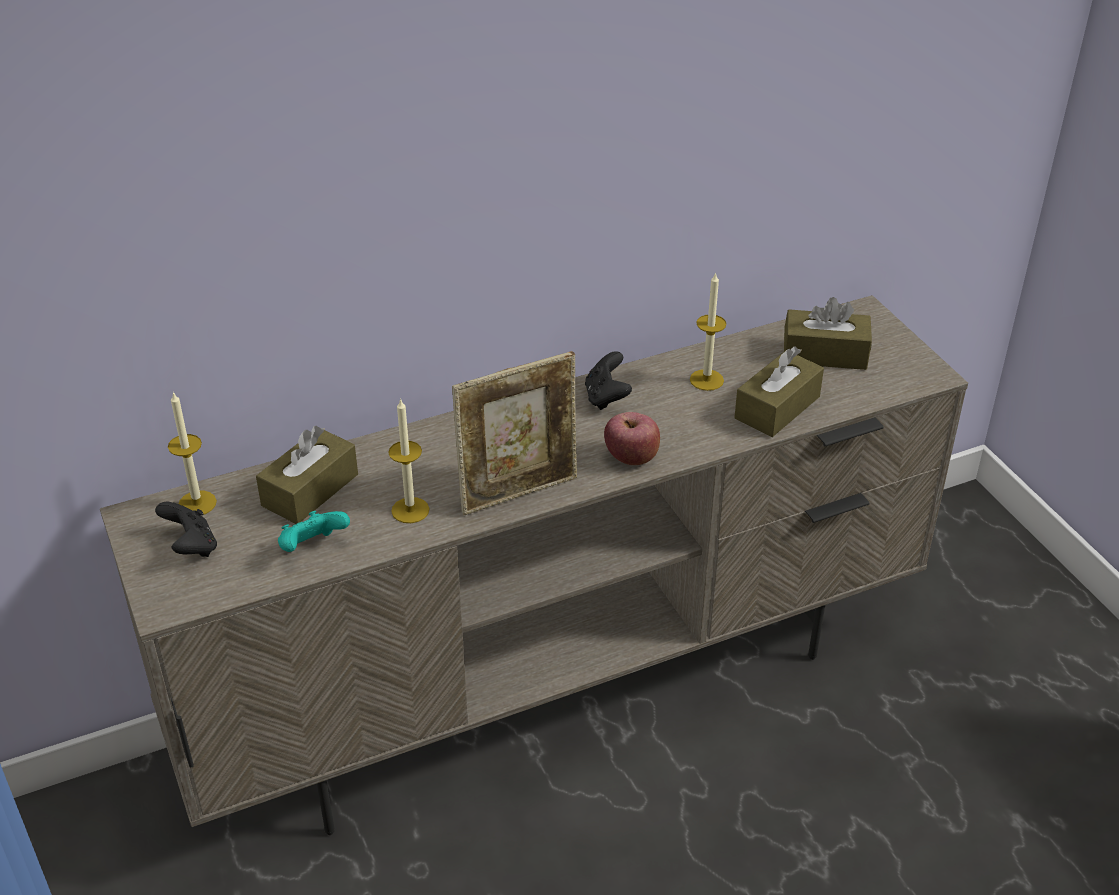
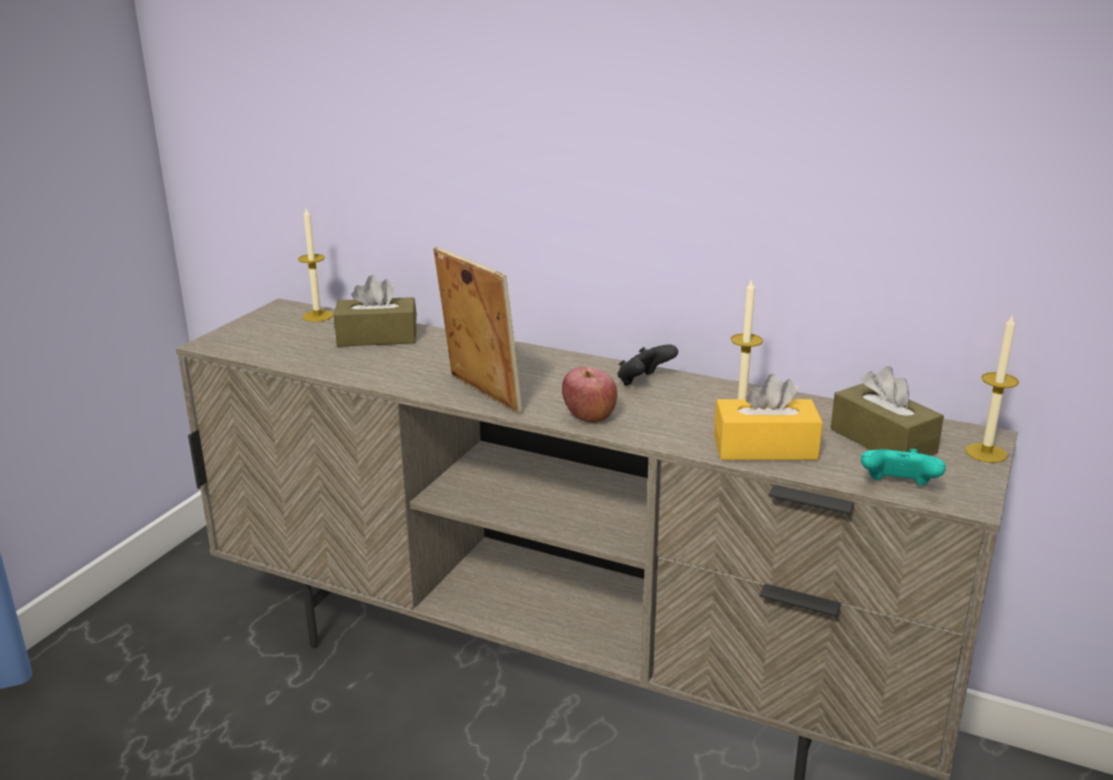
camera: 50 degrees right, 15 degrees down
black game controller [155,502,217,557] -> none
turquoise game controller [278,511,350,552] -> turquoise game controller moved to [861,449,946,485]
candle [388,398,429,523] -> candle moved to [965,313,1019,463]
picture frame [452,351,577,515] -> picture frame turned 150 degrees counterclockwise [433,247,522,413]
brown tissue box [734,346,824,437] -> yellow tissue box [714,374,823,460]

